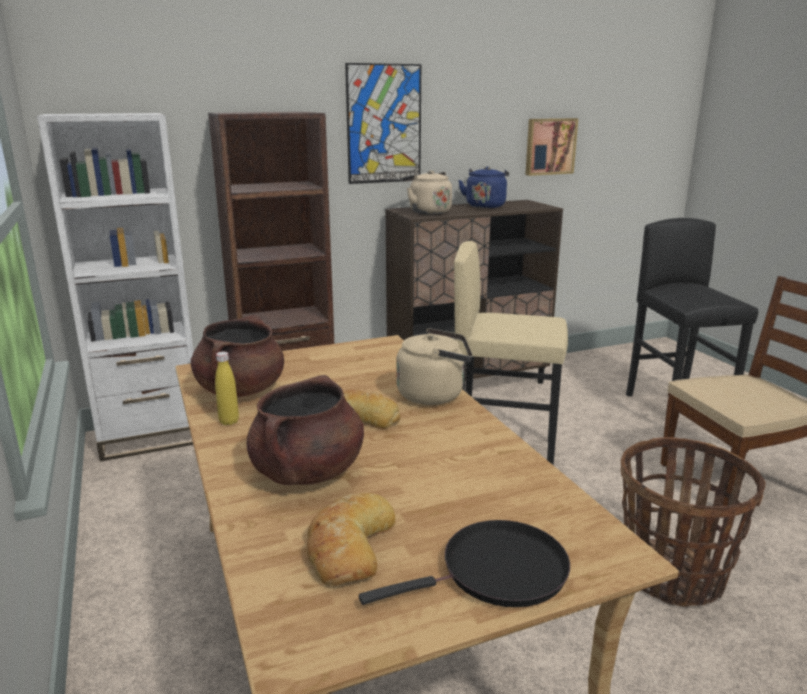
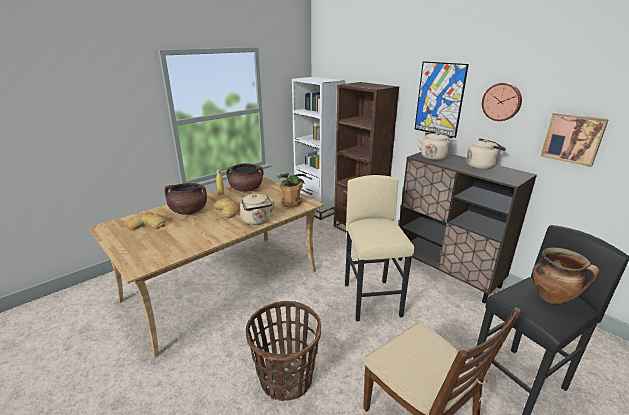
camera: 70 degrees right, 5 degrees up
black frying pan [359,520,570,607] -> none
blue kettle [458,166,509,208] -> beige kettle [466,138,506,170]
none -> potted plant [278,173,306,208]
none -> wall clock [482,83,522,121]
none -> cooking pot [532,247,600,304]

